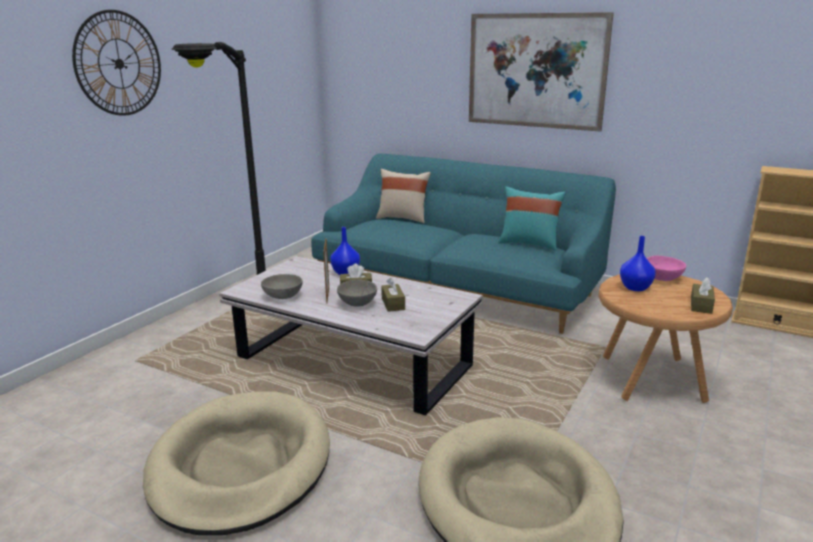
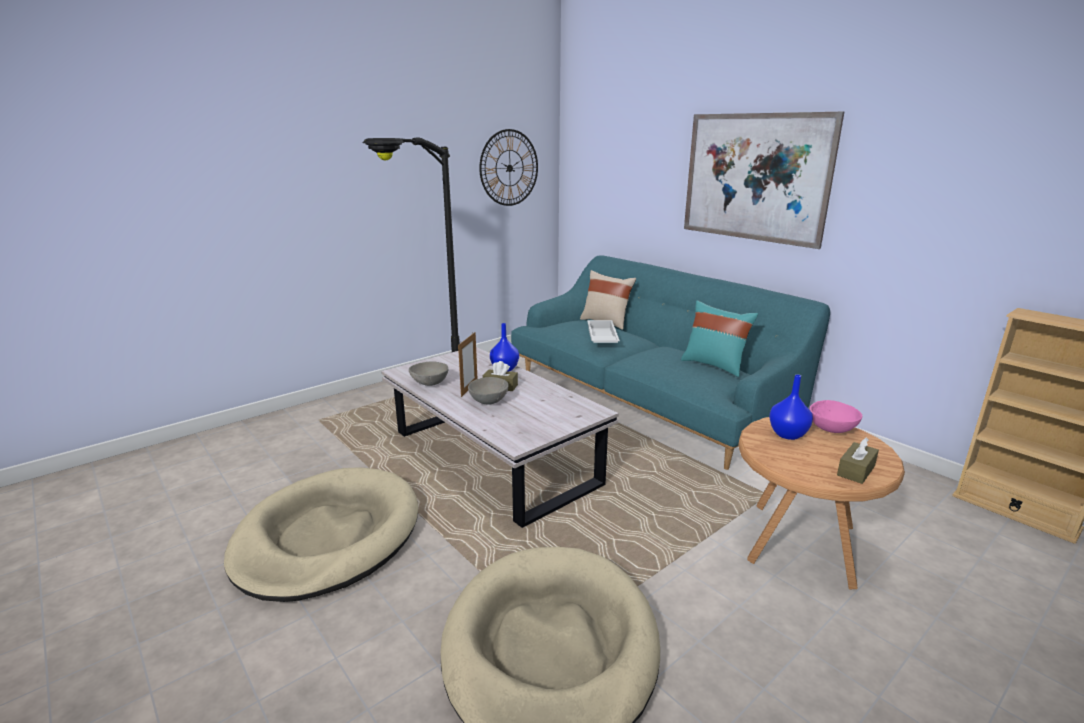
camera: 20 degrees right, 0 degrees up
wall clock [72,10,161,116] -> wall clock moved to [479,129,538,206]
brown tissue box [381,278,405,312] -> none
none -> white tray [587,320,620,343]

